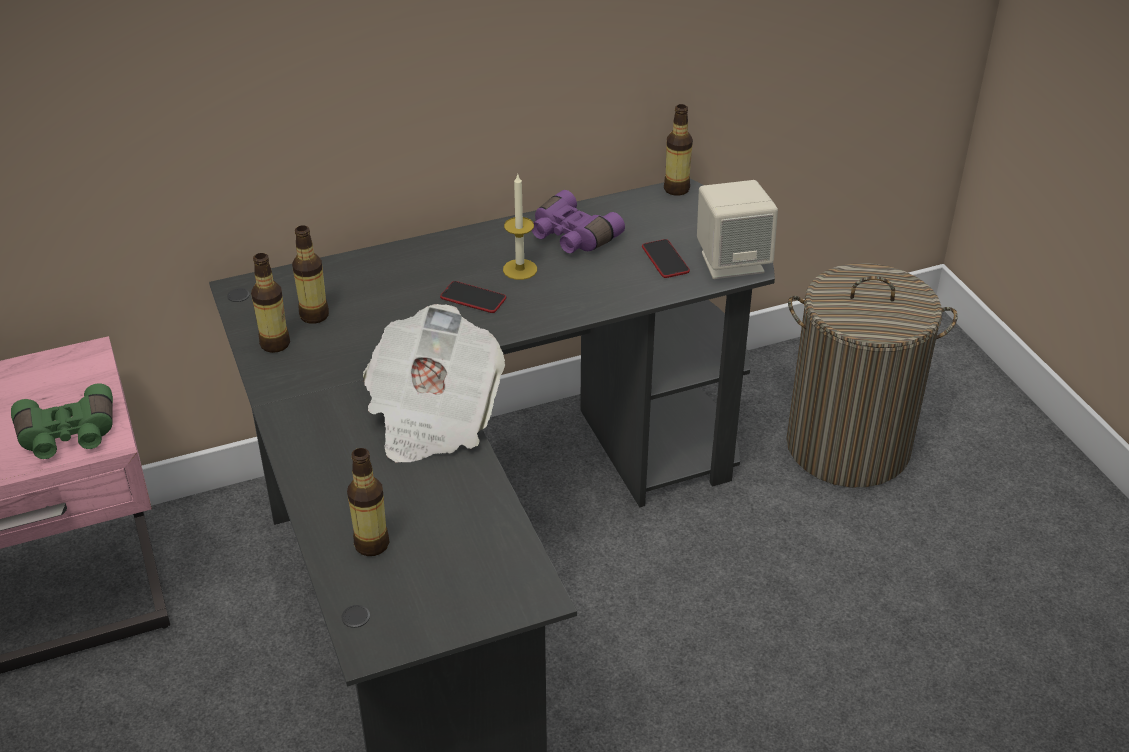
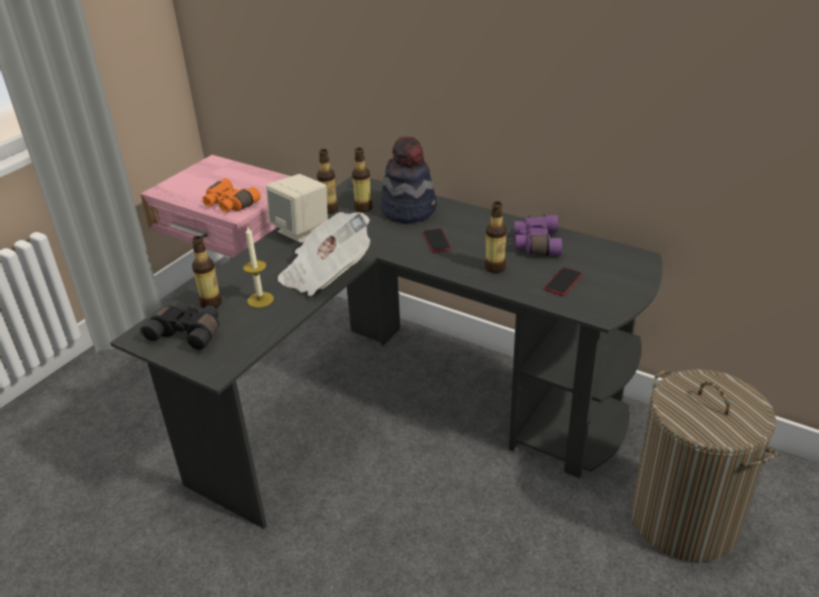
camera: 55 degrees right, 5 degrees down
green binoculars [11,383,113,459] -> orange binoculars [202,178,261,213]
candle [503,175,537,280] -> candle moved to [243,227,274,308]
bottle [664,104,693,196] -> bottle moved to [485,201,507,273]
beige speaker [697,180,778,279] -> beige speaker moved to [266,174,328,243]
none -> black binoculars [140,301,219,351]
none -> hat [381,136,437,223]

